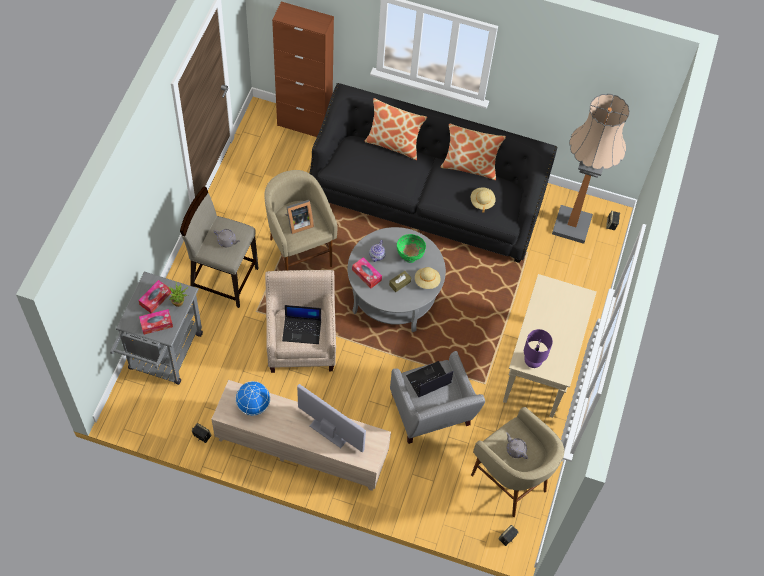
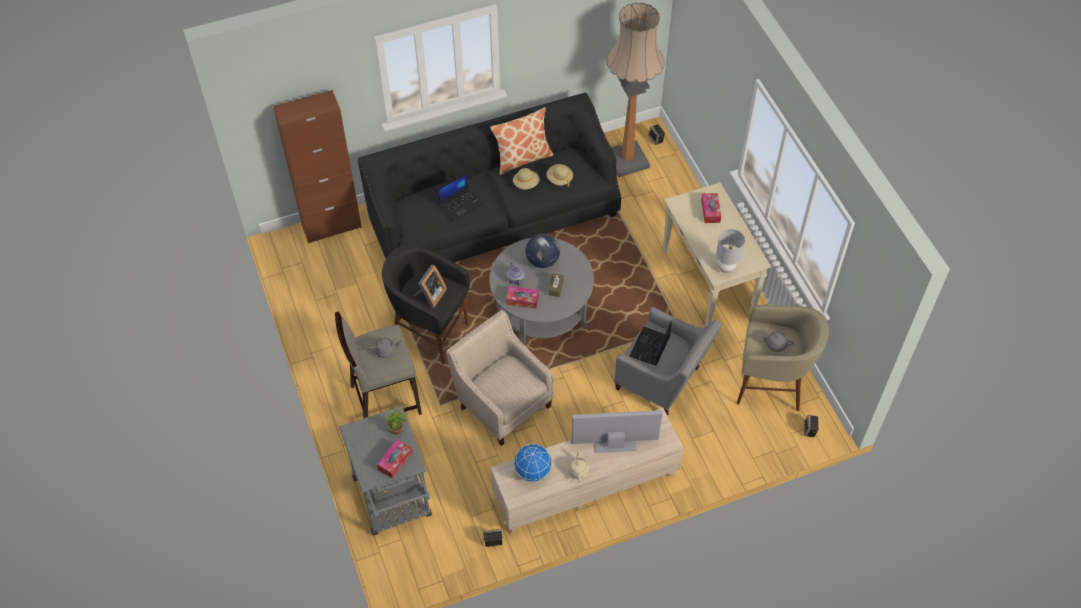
camera: 35 degrees left, 5 degrees down
tissue box [138,280,171,313] -> tissue box moved to [701,193,721,223]
beige stool [264,170,337,271] -> black stool [382,244,470,364]
laptop [282,305,321,344] -> laptop moved to [437,172,484,222]
pillow [364,98,427,160] -> none
green bowl [397,234,426,263] -> globe [526,234,560,268]
beige hat [415,267,440,289] -> beige hat moved to [513,168,540,189]
purple table lamp [524,329,553,368] -> grey table lamp [716,229,745,273]
none -> beige teapot [568,448,590,482]

